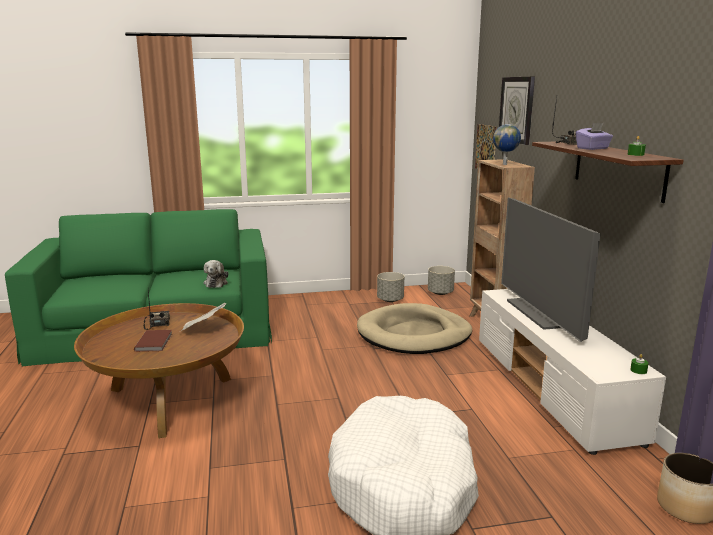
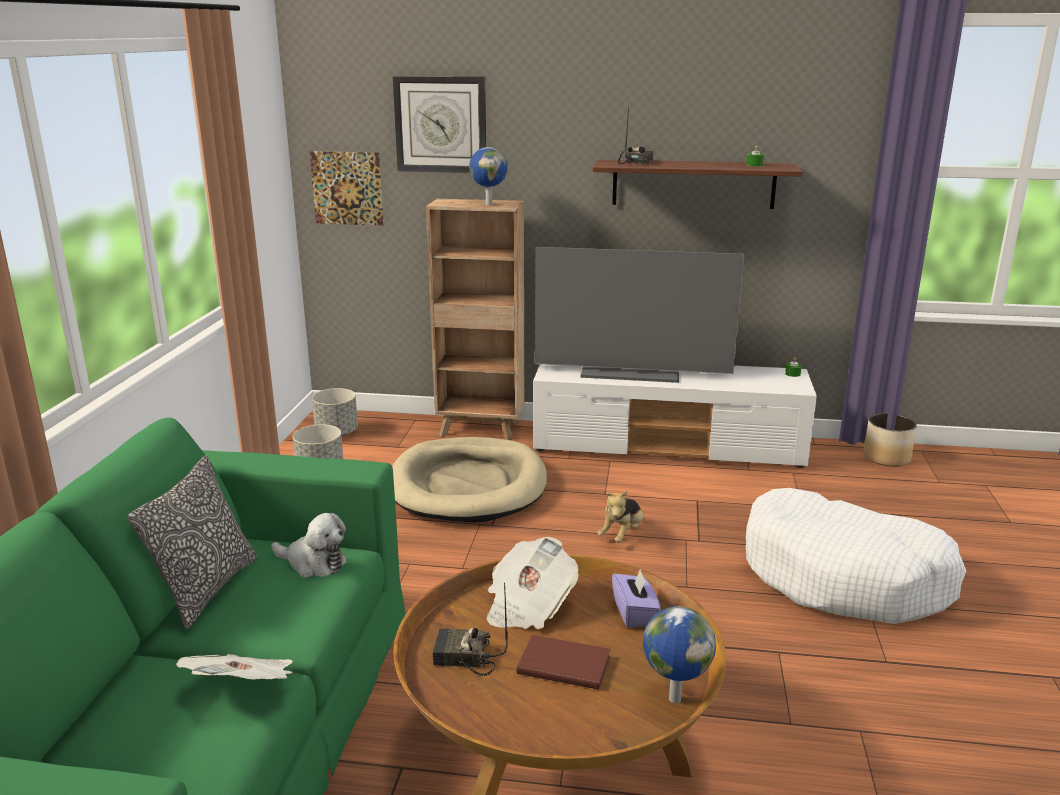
camera: 70 degrees left, 5 degrees up
purple tissue box [576,123,613,150] -> purple tissue box moved to [612,568,661,628]
none -> pillow [128,455,257,629]
none -> newspaper [177,654,293,680]
none -> plush toy [598,491,644,543]
none -> globe [643,606,716,703]

